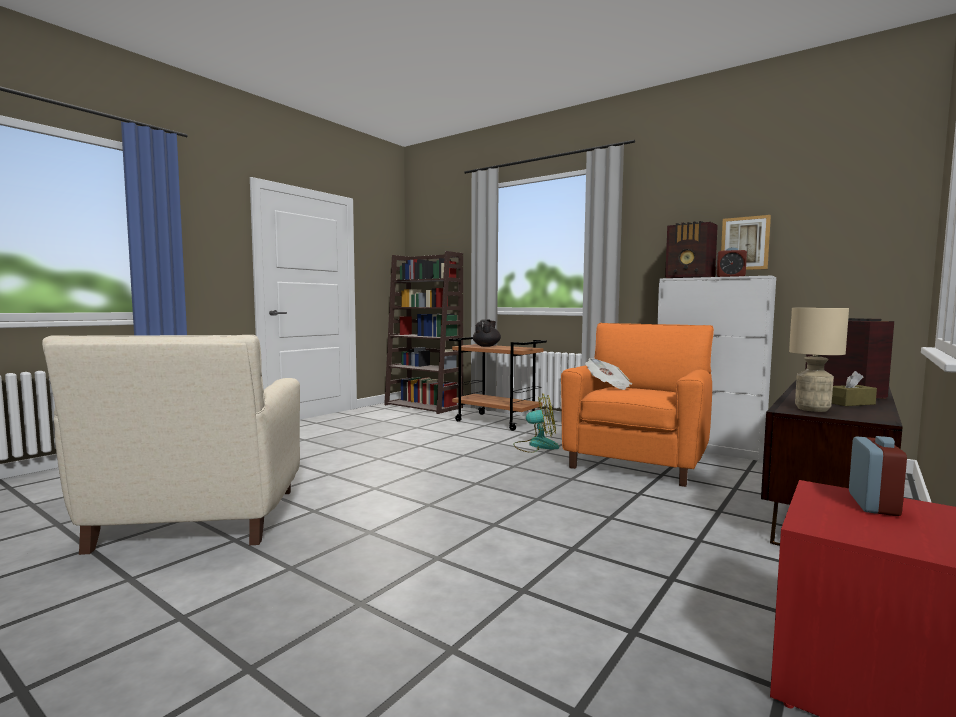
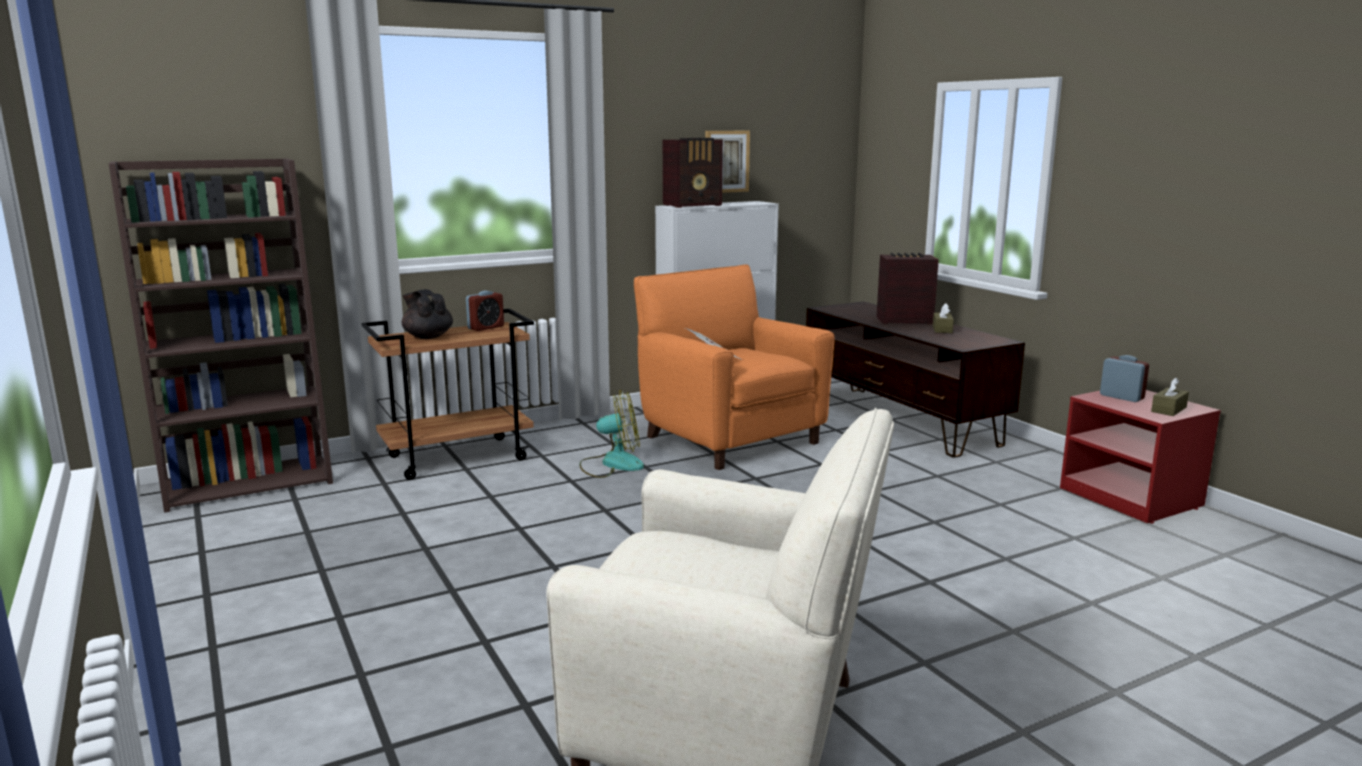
camera: 65 degrees left, 10 degrees up
fan [513,393,559,453] -> fan turned 60 degrees clockwise [579,390,644,478]
alarm clock [716,247,747,277] -> alarm clock moved to [466,291,504,331]
beige table lamp [789,308,849,412] -> none
none -> brown tissue box [1151,377,1189,416]

